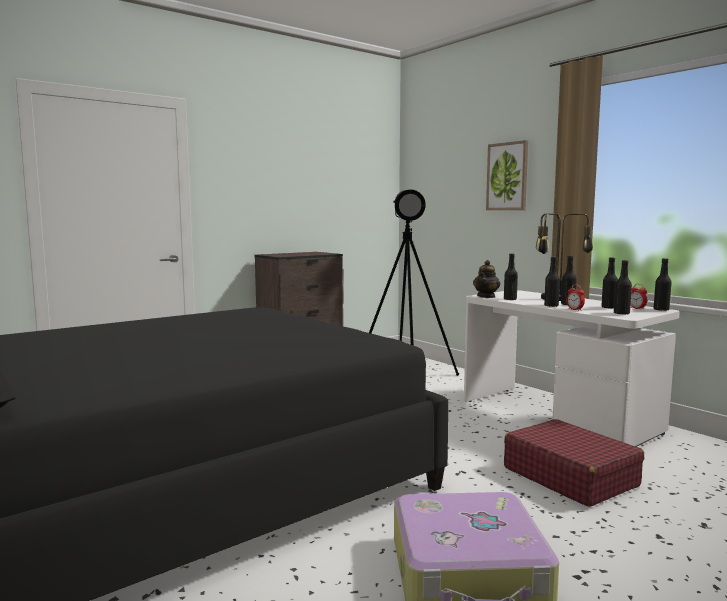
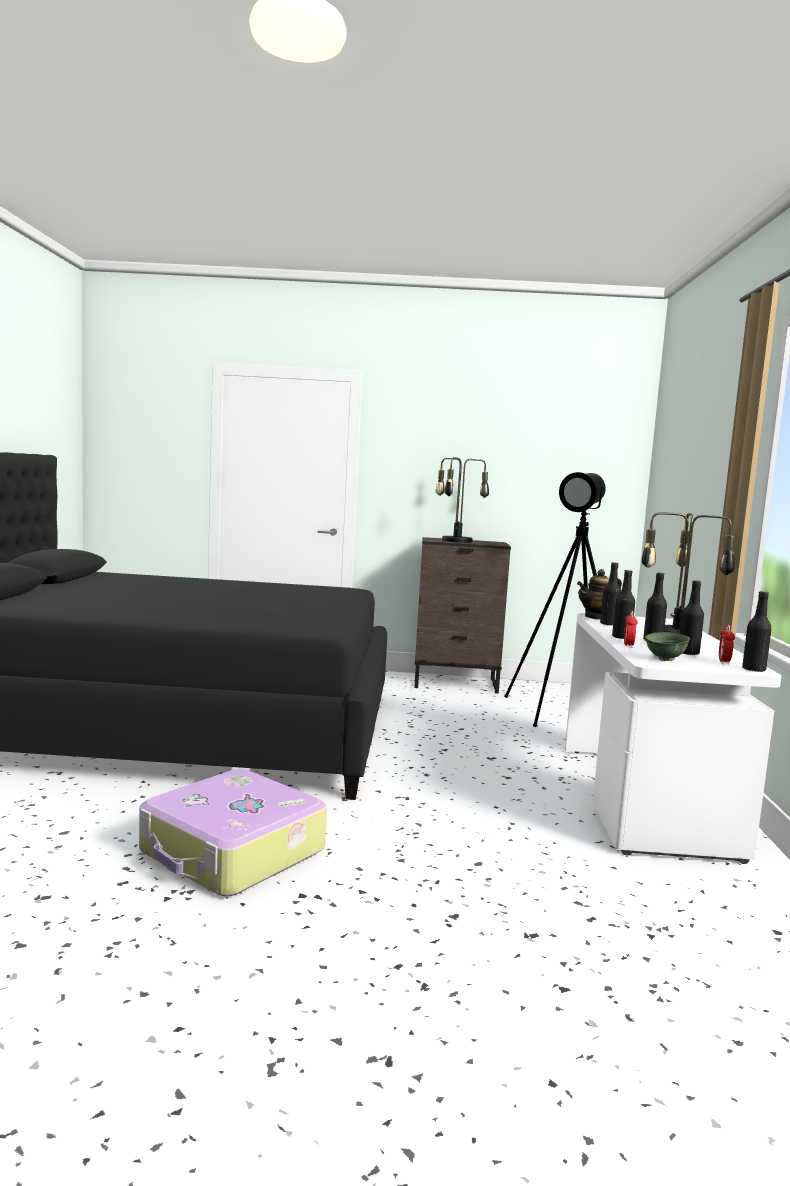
camera: 40 degrees right, 0 degrees up
picture [486,140,528,210] -> none
red suitcase [504,419,644,507] -> none
black bottle [614,260,632,315] -> green bowl [645,632,690,661]
none -> table lamp [436,457,489,543]

